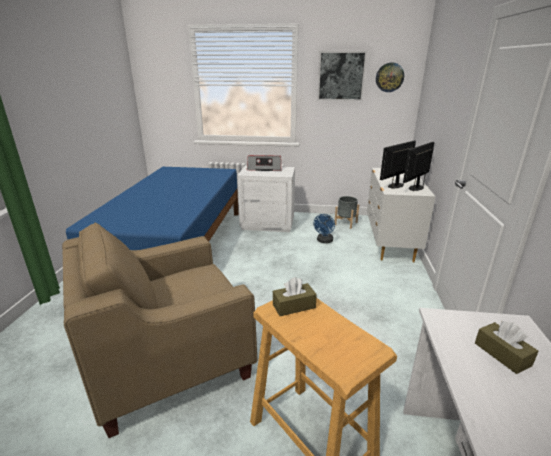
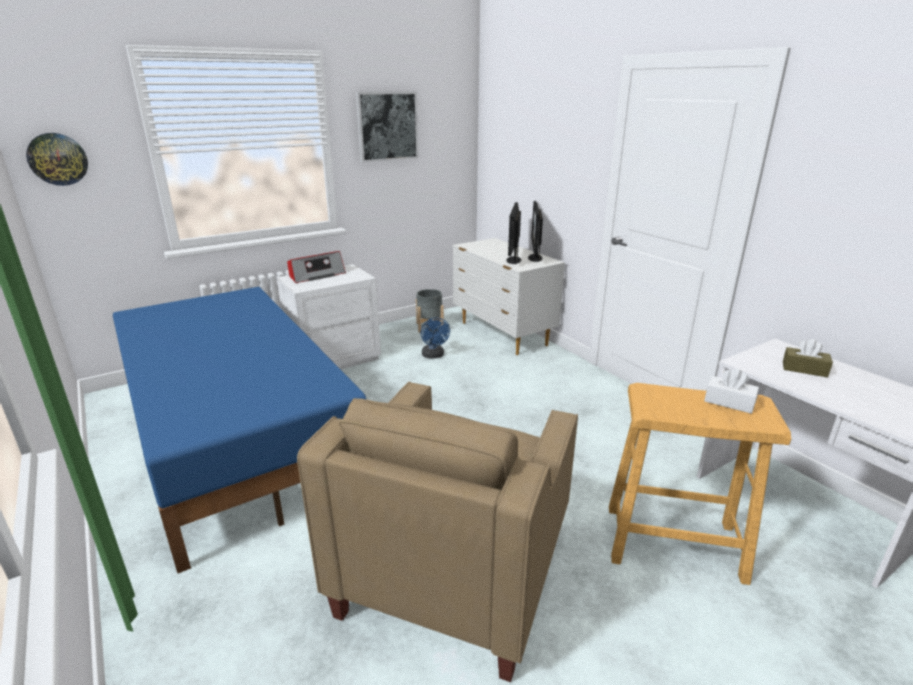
camera: 40 degrees left, 0 degrees up
brown tissue box [273,277,317,316] -> none
wall clock [376,63,404,92] -> wall clock moved to [26,133,88,186]
none -> white tissue box [704,368,759,414]

